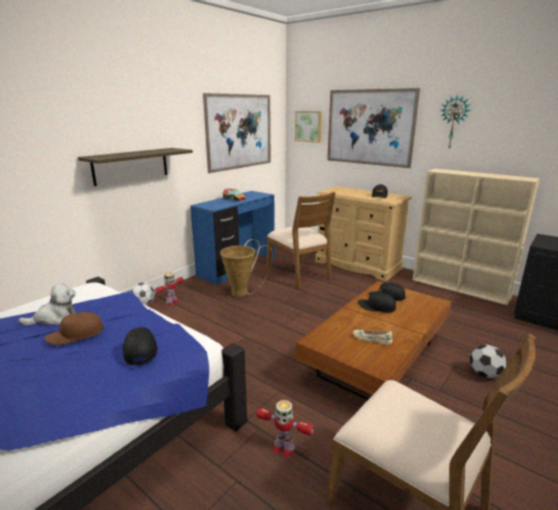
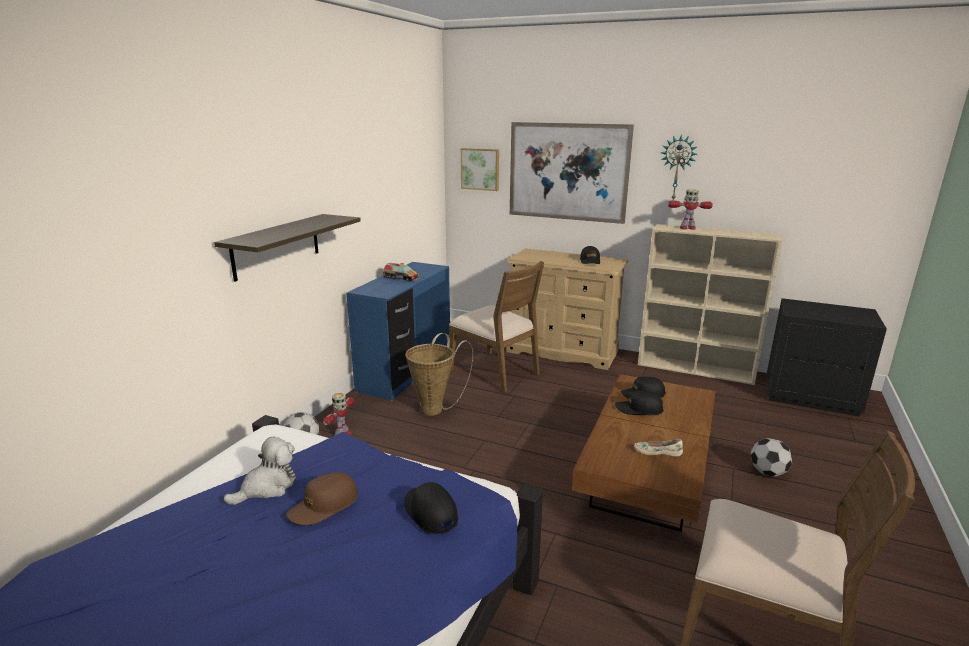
camera: 15 degrees left, 0 degrees up
picture [203,93,271,173] -> none
toy robot [256,400,314,457] -> toy robot moved to [668,189,713,230]

